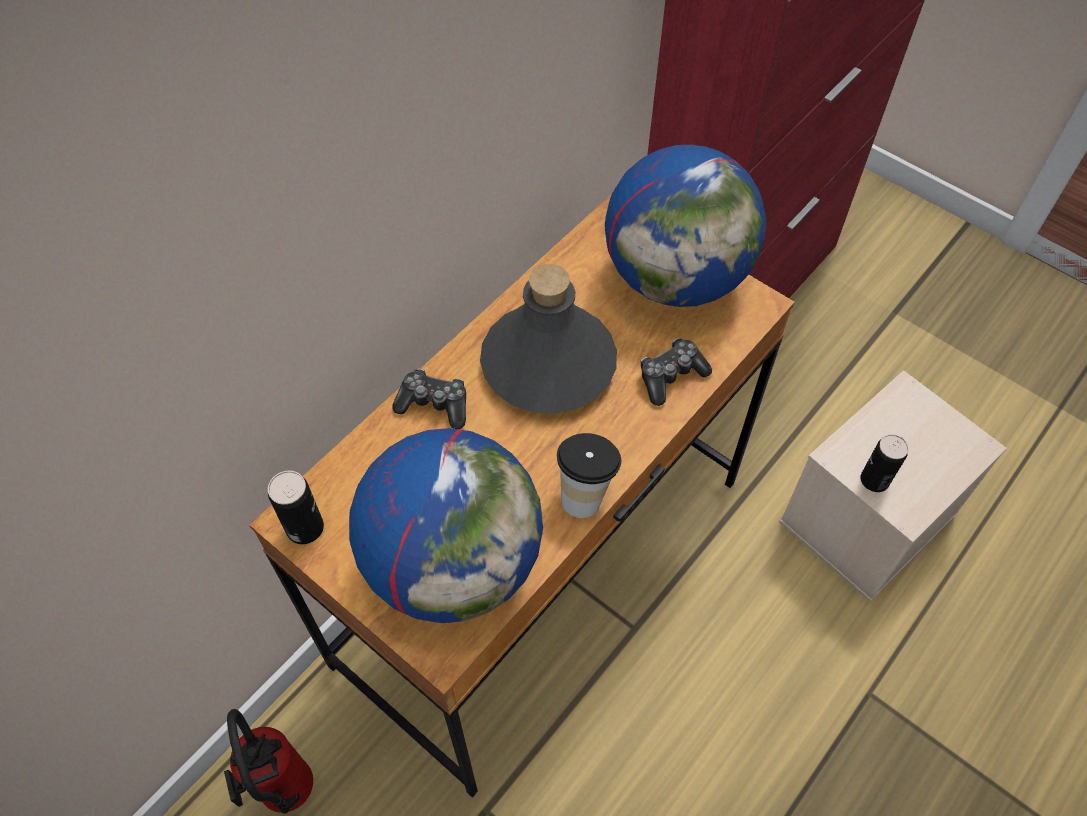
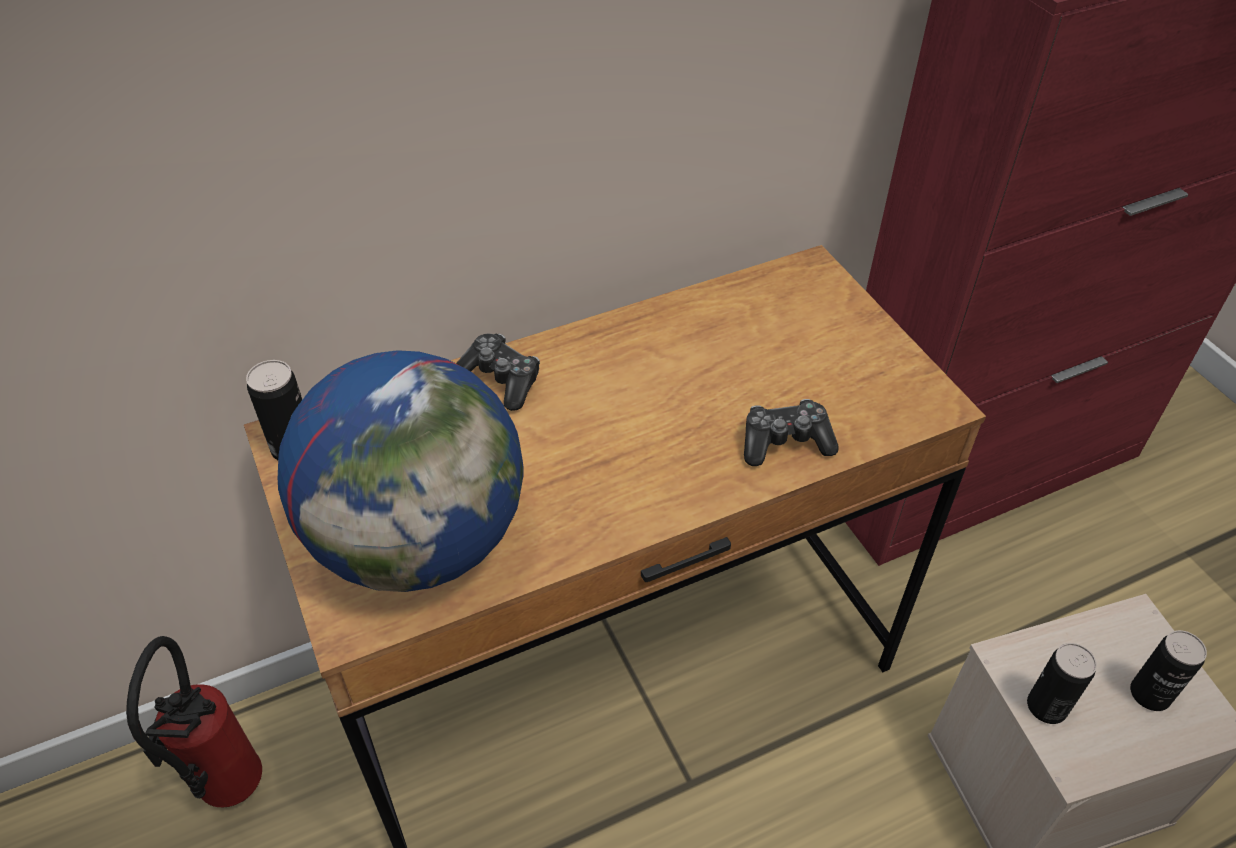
camera: 25 degrees right, 10 degrees down
grey bottle [480,264,617,414] -> none
cup [557,433,621,518] -> none
globe [605,144,766,307] -> none
none -> can [1130,630,1207,711]

